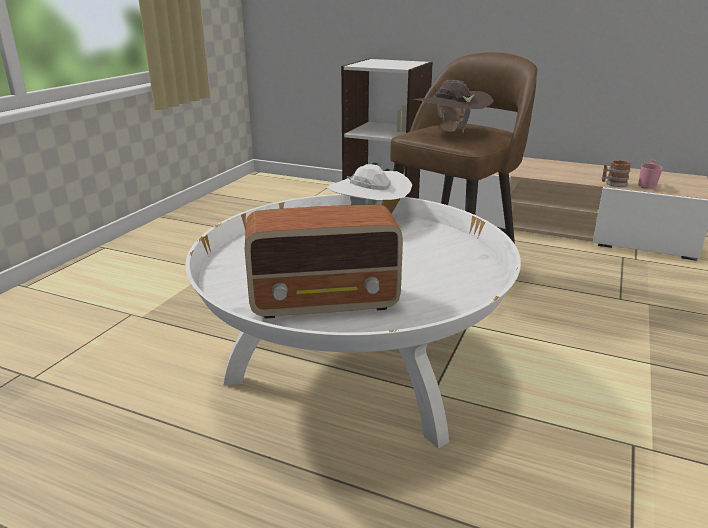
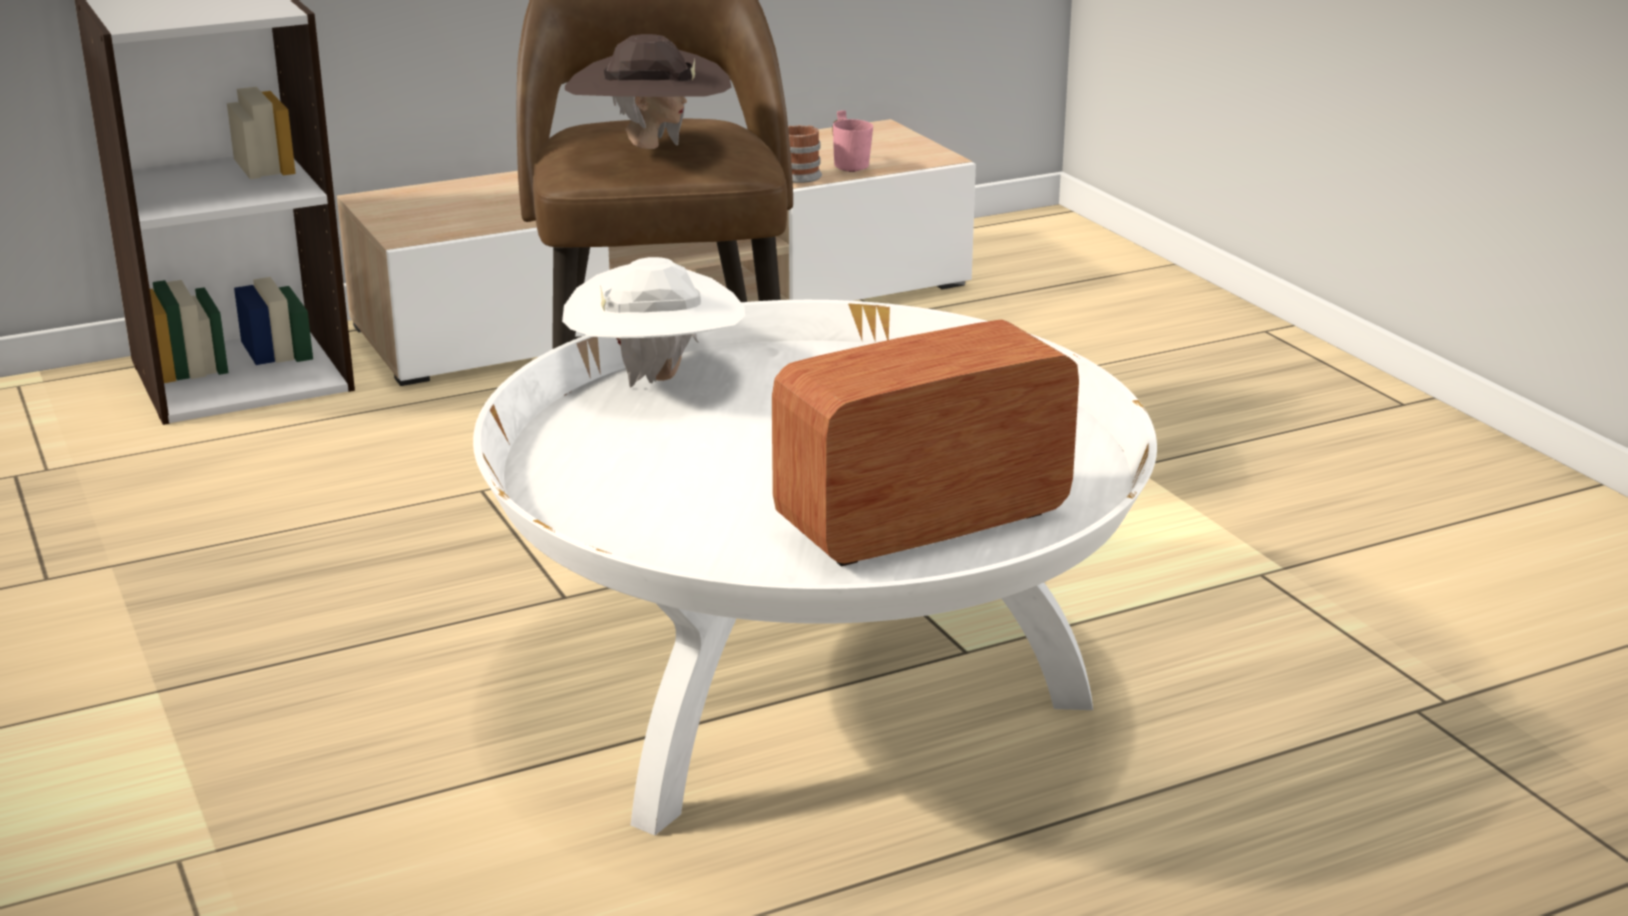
camera: 50 degrees left, 0 degrees up
radio [245,205,403,319] -> radio turned 150 degrees counterclockwise [772,319,1079,567]

